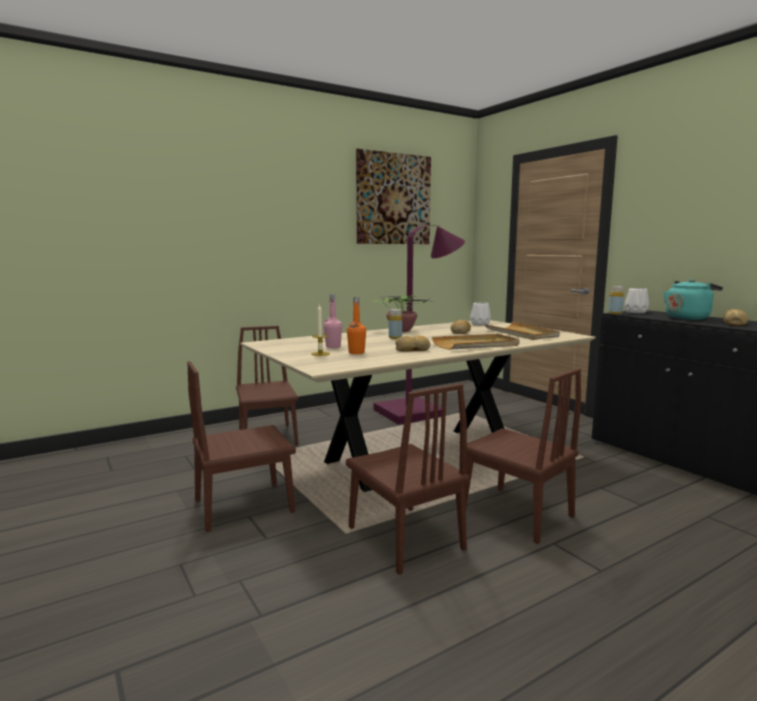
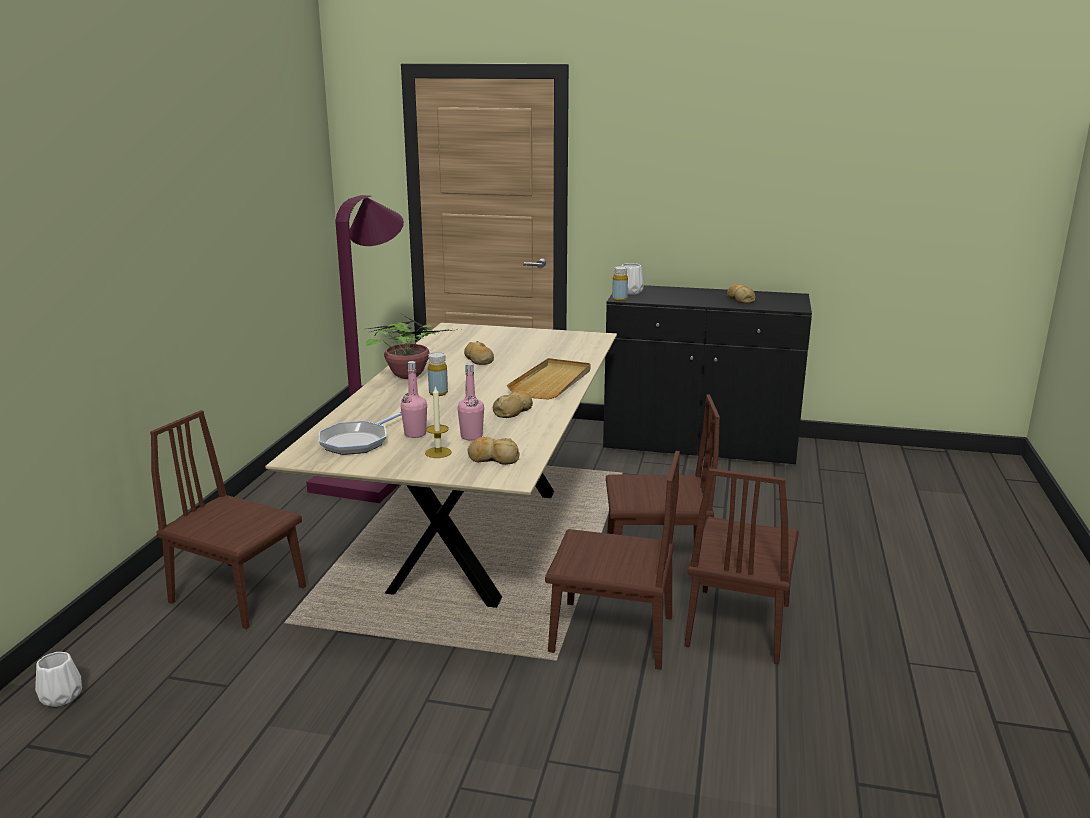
camera: 45 degrees left, 10 degrees up
brown chair [187,361,296,532] -> brown chair moved to [685,468,799,664]
orange bottle [347,297,366,354] -> pink bottle [457,363,484,441]
picture [356,149,431,244] -> none
white vase [470,302,491,326] -> white vase moved to [35,652,82,707]
beige tray [484,322,560,340] -> none
turquoise kettle [664,279,723,320] -> none
none -> frying pan [319,412,402,455]
none -> bread [468,437,520,465]

